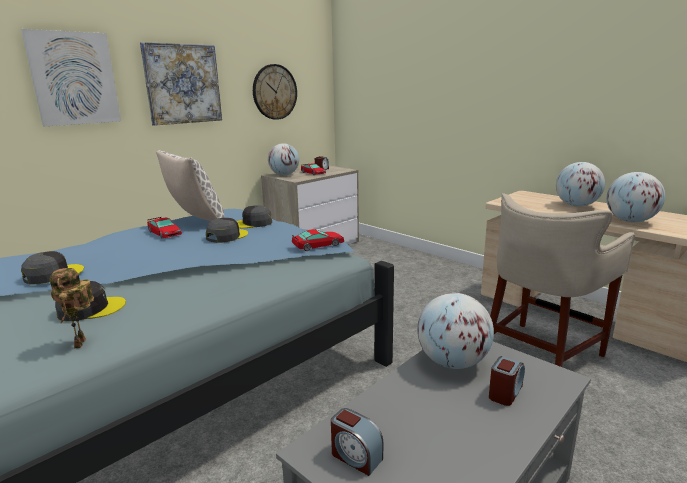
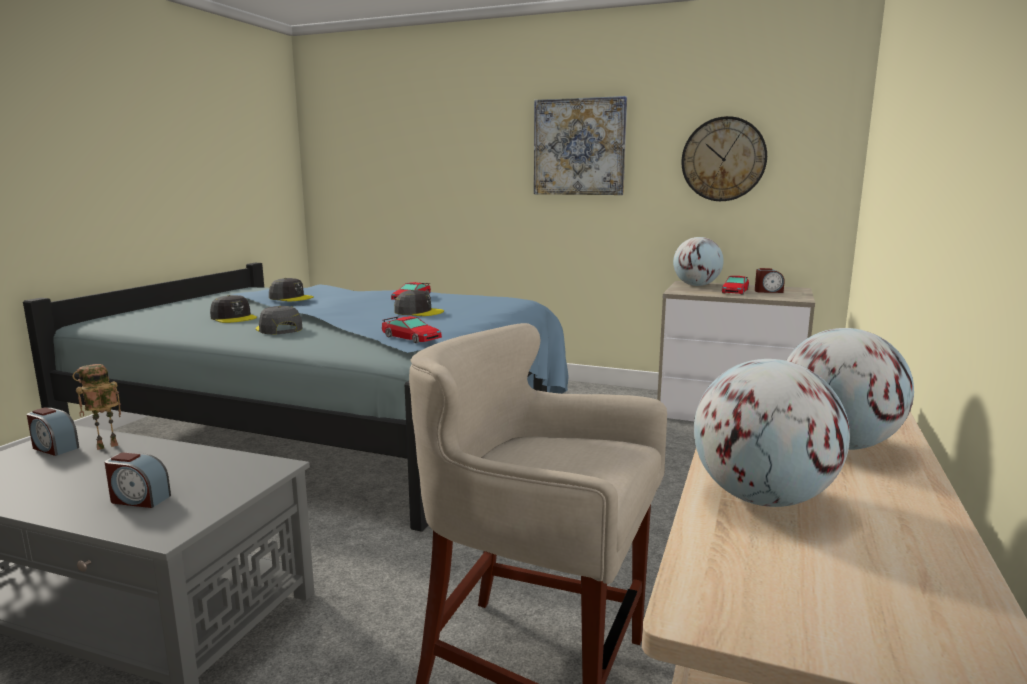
camera: 65 degrees right, 5 degrees down
picture [21,29,121,126] -> none
toy robot [50,268,94,349] -> toy robot moved to [73,364,121,450]
pillow [156,150,224,221] -> none
grey cap [237,205,272,228] -> grey cap moved to [255,306,302,334]
alarm clock [331,408,383,476] -> alarm clock turned 75 degrees counterclockwise [27,407,79,456]
globe [417,293,494,369] -> none

